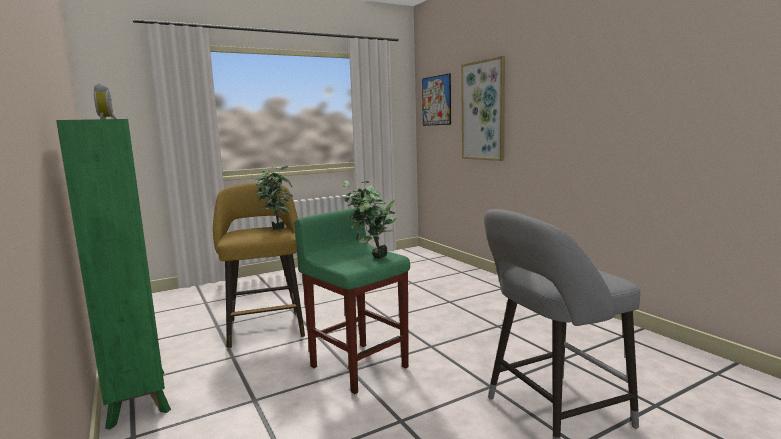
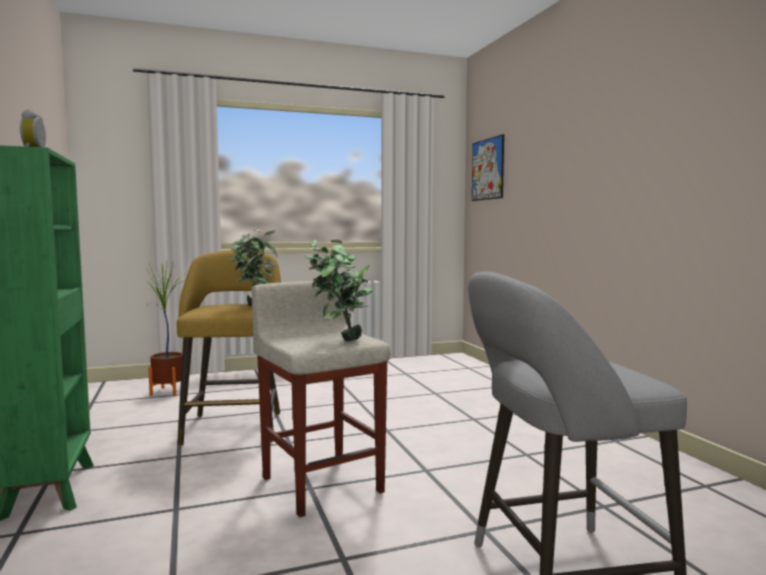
camera: 10 degrees right, 5 degrees down
green stool [294,208,410,394] -> beige stool [251,281,390,517]
picture [461,56,505,161] -> none
none -> potted plant [145,261,183,397]

